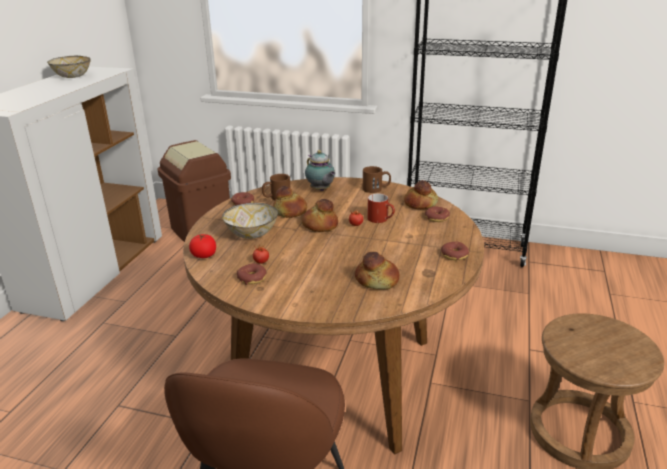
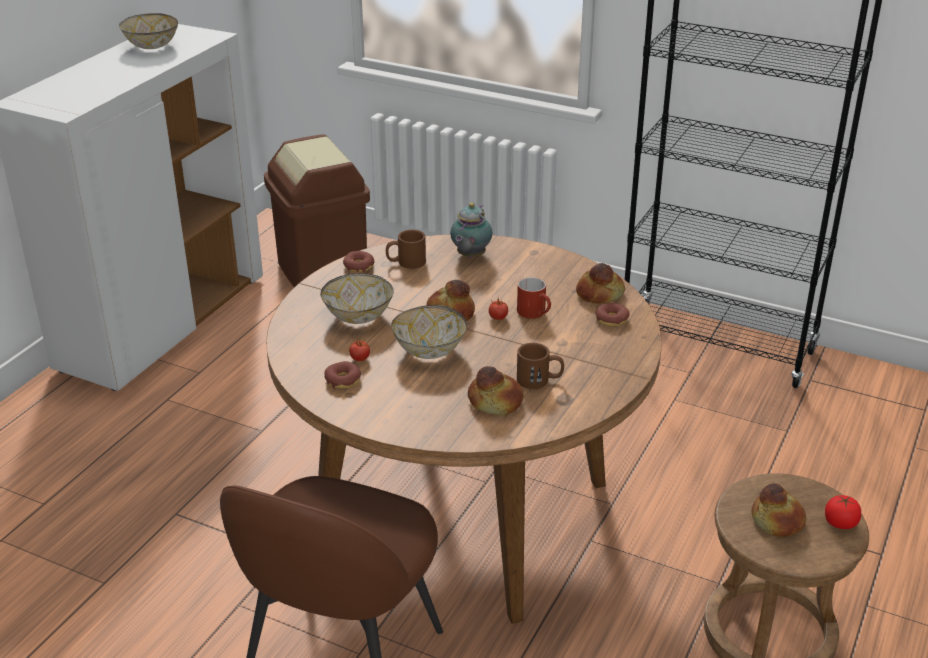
camera: 10 degrees right, 5 degrees up
tomato [189,234,216,258] -> tomato moved to [825,495,861,529]
bread [273,186,307,218] -> bread moved to [751,483,806,537]
teapot [305,150,336,191] -> teapot turned 45 degrees clockwise [450,203,492,258]
brown mug [363,166,391,193] -> brown mug moved to [517,343,564,389]
donut [441,241,469,260] -> none
none -> bowl [391,305,467,359]

